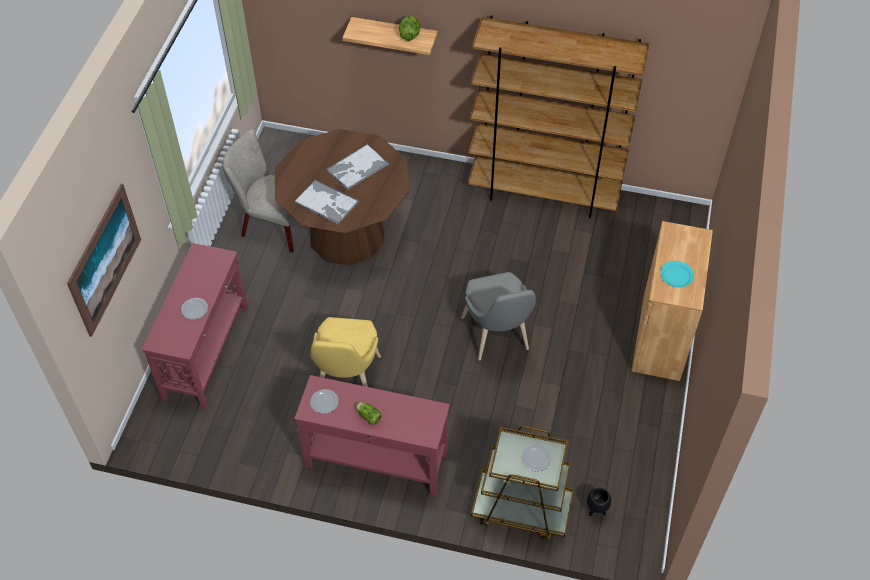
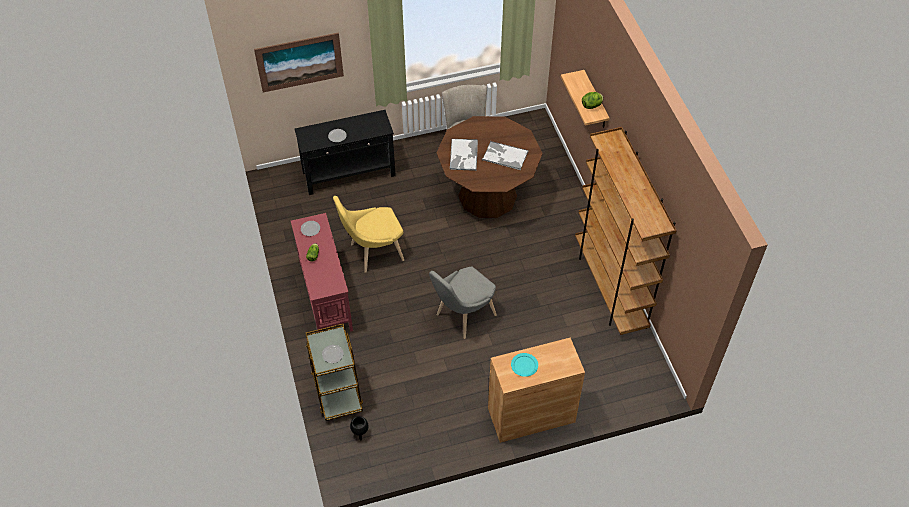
camera: 60 degrees right, 0 degrees up
red console table [142,243,248,410] -> black console table [294,110,396,195]

